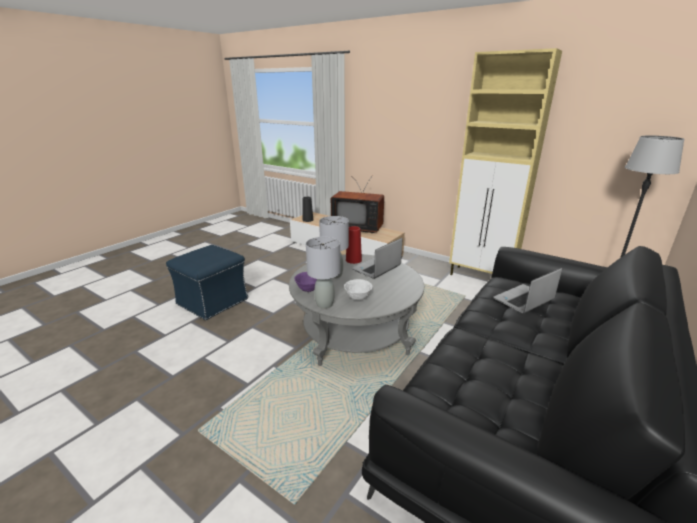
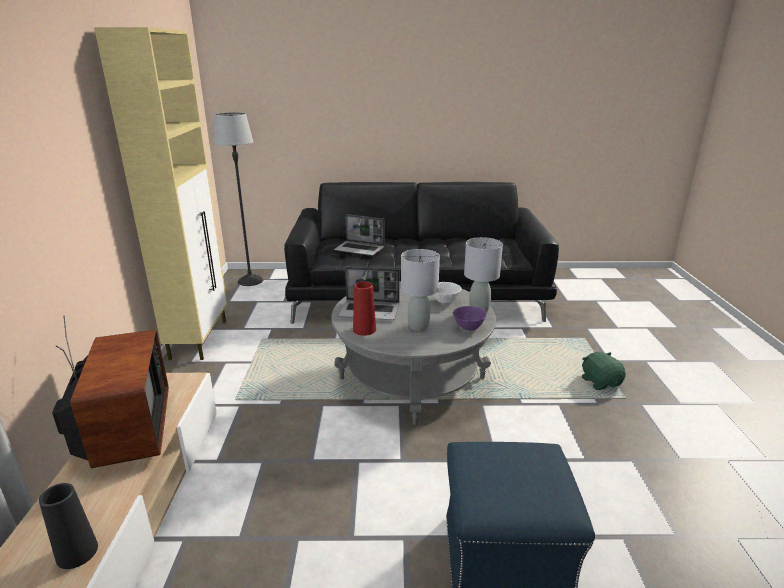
camera: 125 degrees left, 0 degrees up
none -> green plush toy [582,352,626,390]

